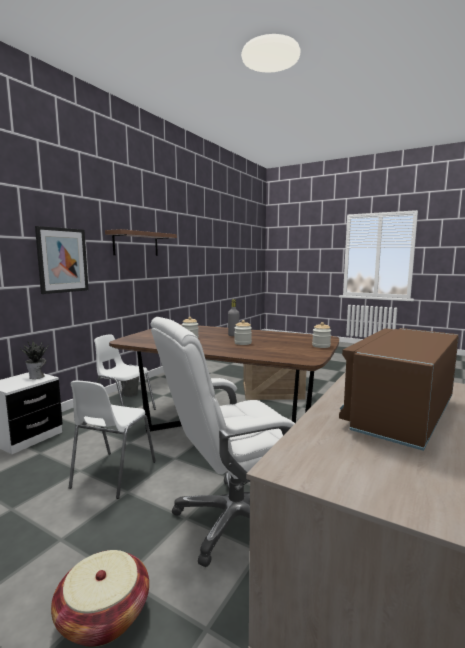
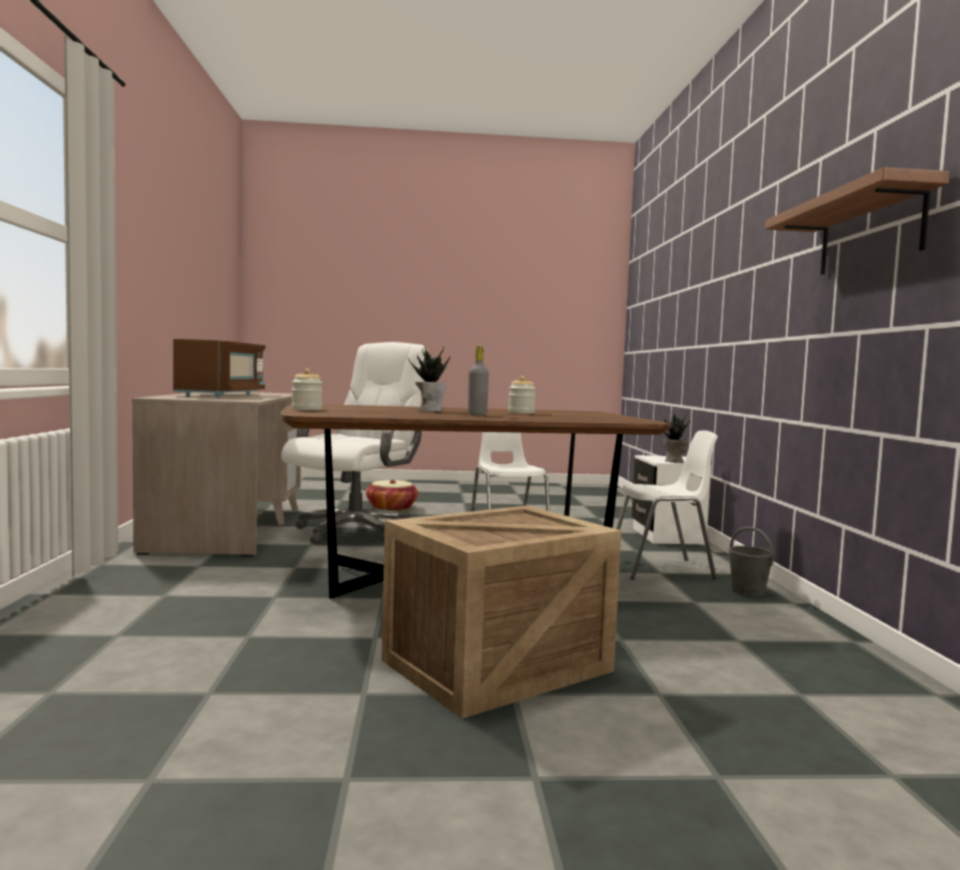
camera: 145 degrees right, 5 degrees down
picture [35,226,89,294] -> none
jar [234,320,252,345] -> potted plant [408,347,450,412]

